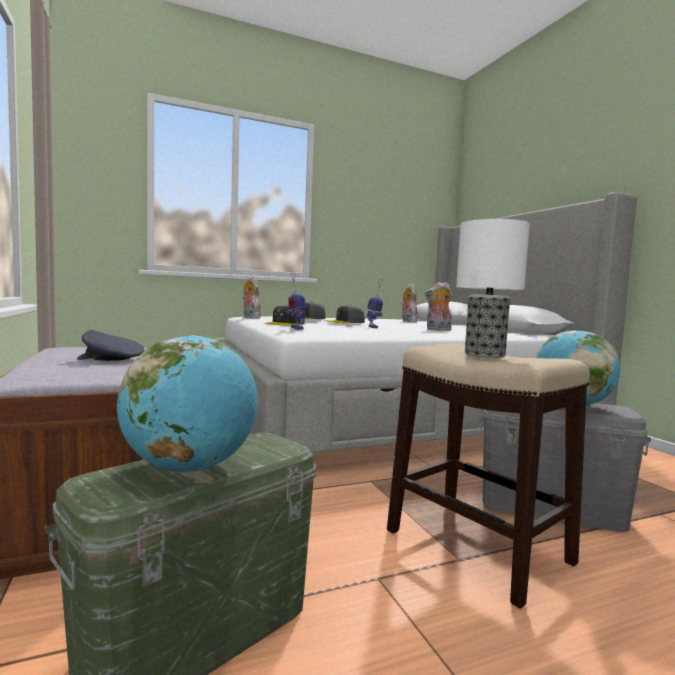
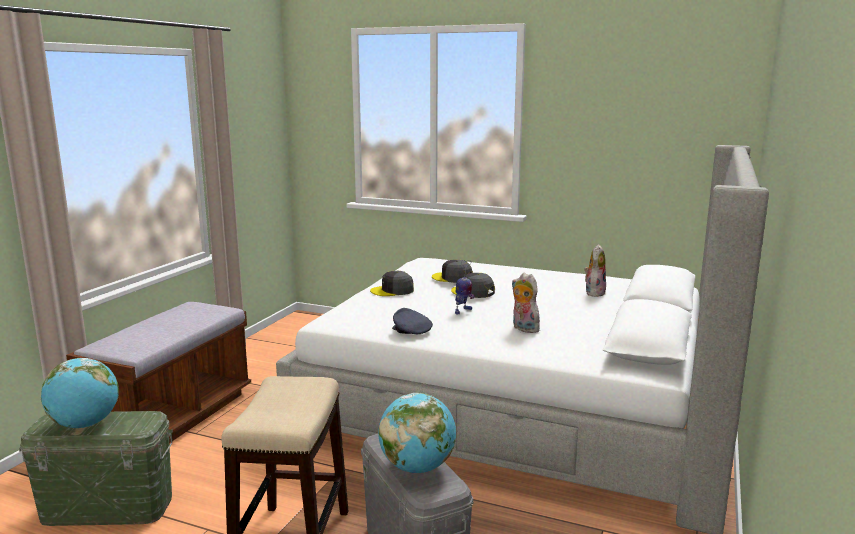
camera: 45 degrees right, 10 degrees up
grey cap [77,330,144,361] -> grey cap moved to [392,308,433,334]
plush toy [242,276,261,319] -> none
toy robot [287,273,306,330] -> none
table lamp [456,219,530,358] -> none

